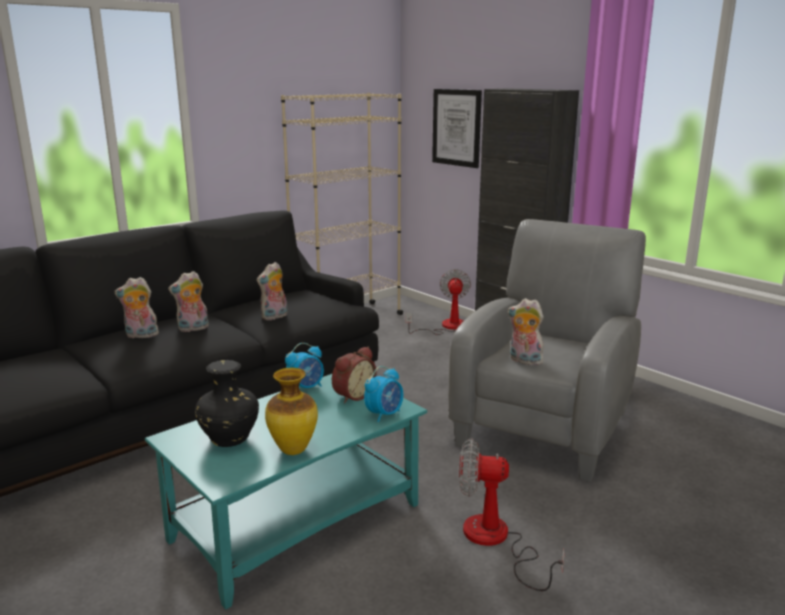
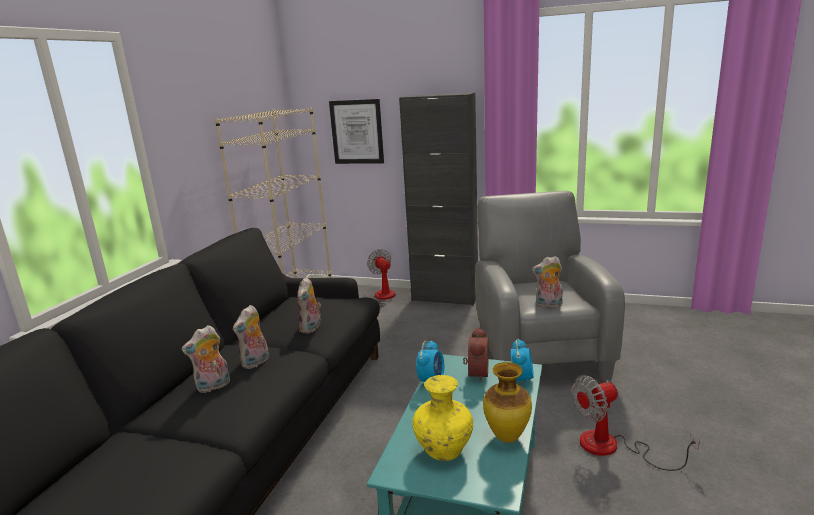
camera: 30 degrees left, 0 degrees up
black vase [195,360,259,447] -> yellow vase [412,375,473,461]

